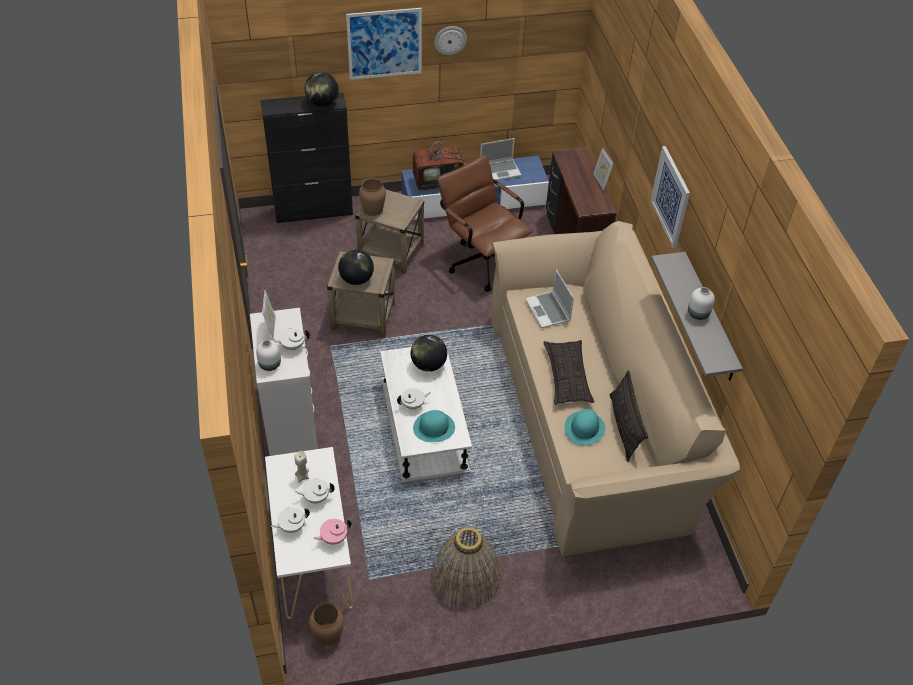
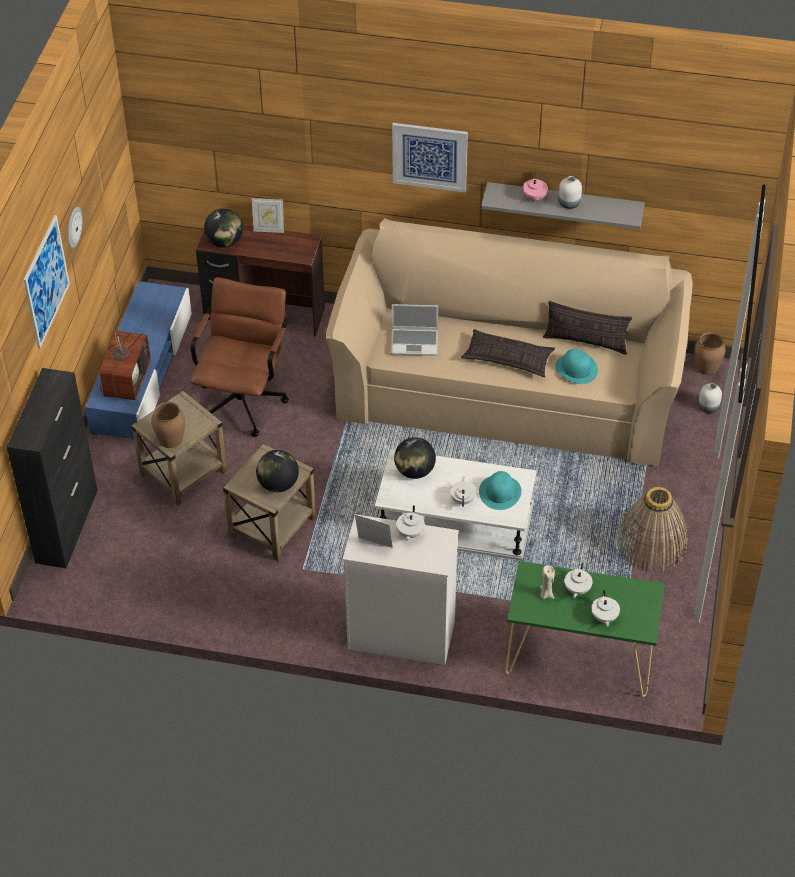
camera: 65 degrees left, 0 degrees up
white vase [256,340,281,371] -> white vase moved to [698,383,722,413]
white console table [265,447,353,619] -> green console table [506,561,665,697]
globe [305,72,339,107] -> globe moved to [204,209,243,248]
brown vase [309,602,344,646] -> brown vase moved to [694,332,725,375]
pink teapot [313,519,352,545] -> pink teapot moved to [523,172,548,202]
brown office chair [437,155,532,292] -> brown office chair turned 120 degrees clockwise [190,277,289,437]
laptop [480,138,521,181] -> none

